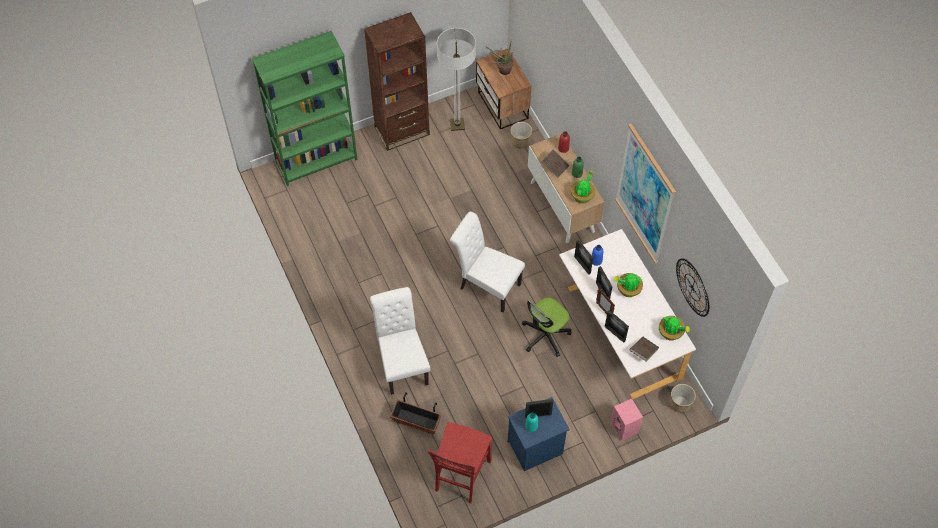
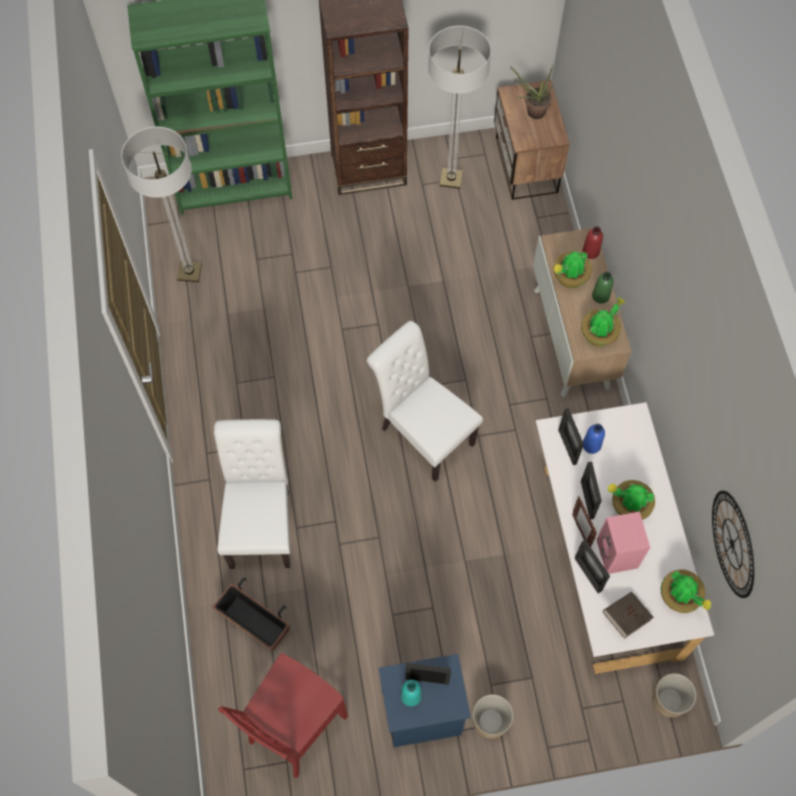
camera: 15 degrees right, 5 degrees up
planter [510,122,532,148] -> planter moved to [473,694,513,739]
office chair [522,297,572,357] -> none
brown book [541,150,569,178] -> potted plant [553,251,592,288]
pink speaker [610,399,643,441] -> pink speaker moved to [596,512,650,574]
picture [615,124,676,264] -> none
none -> floor lamp [121,127,202,282]

